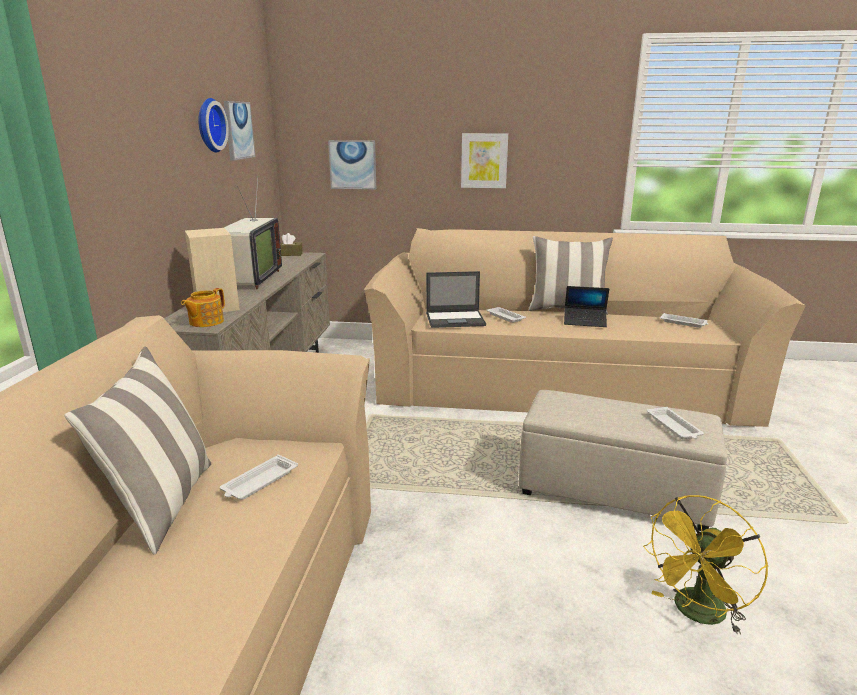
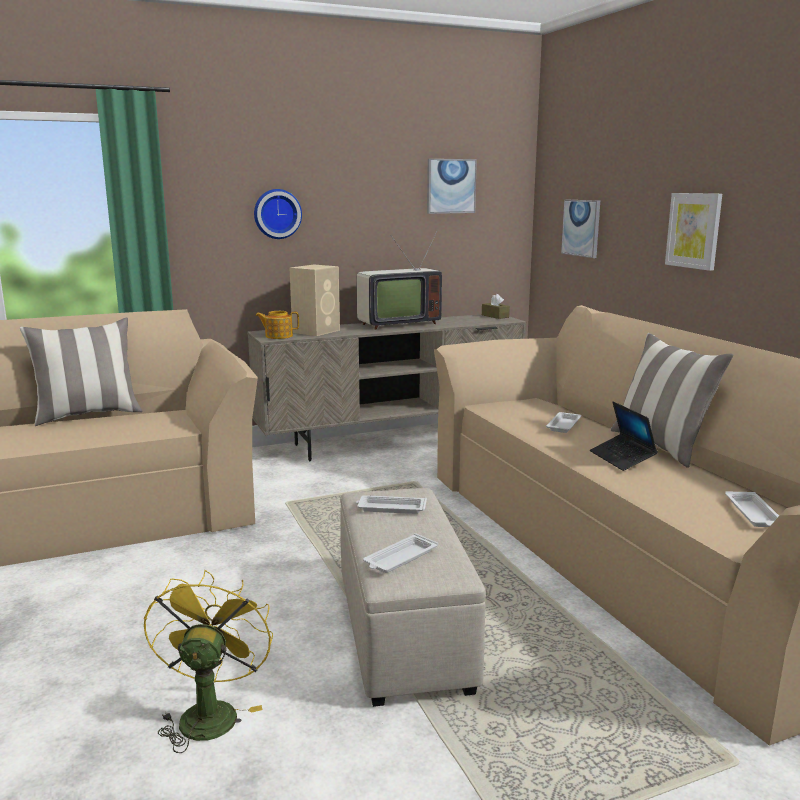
camera: 60 degrees right, 5 degrees down
wall clock [198,98,229,153] -> wall clock moved to [254,189,302,239]
white tray [220,454,298,500] -> white tray moved to [356,495,427,514]
laptop [426,271,486,328] -> none
yellow fan [643,495,768,635] -> yellow fan turned 75 degrees clockwise [144,570,273,753]

